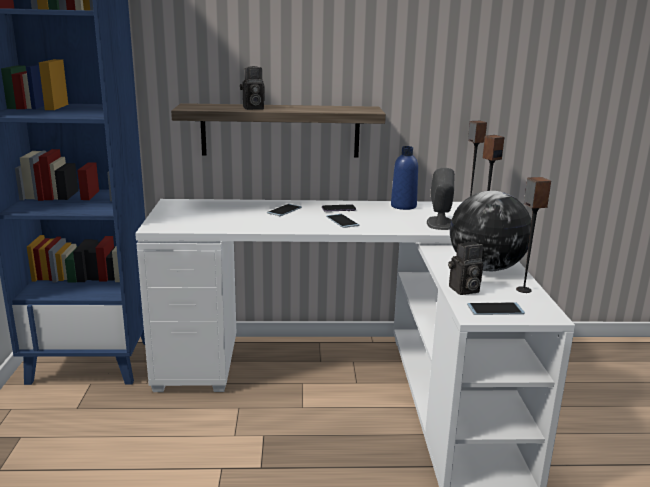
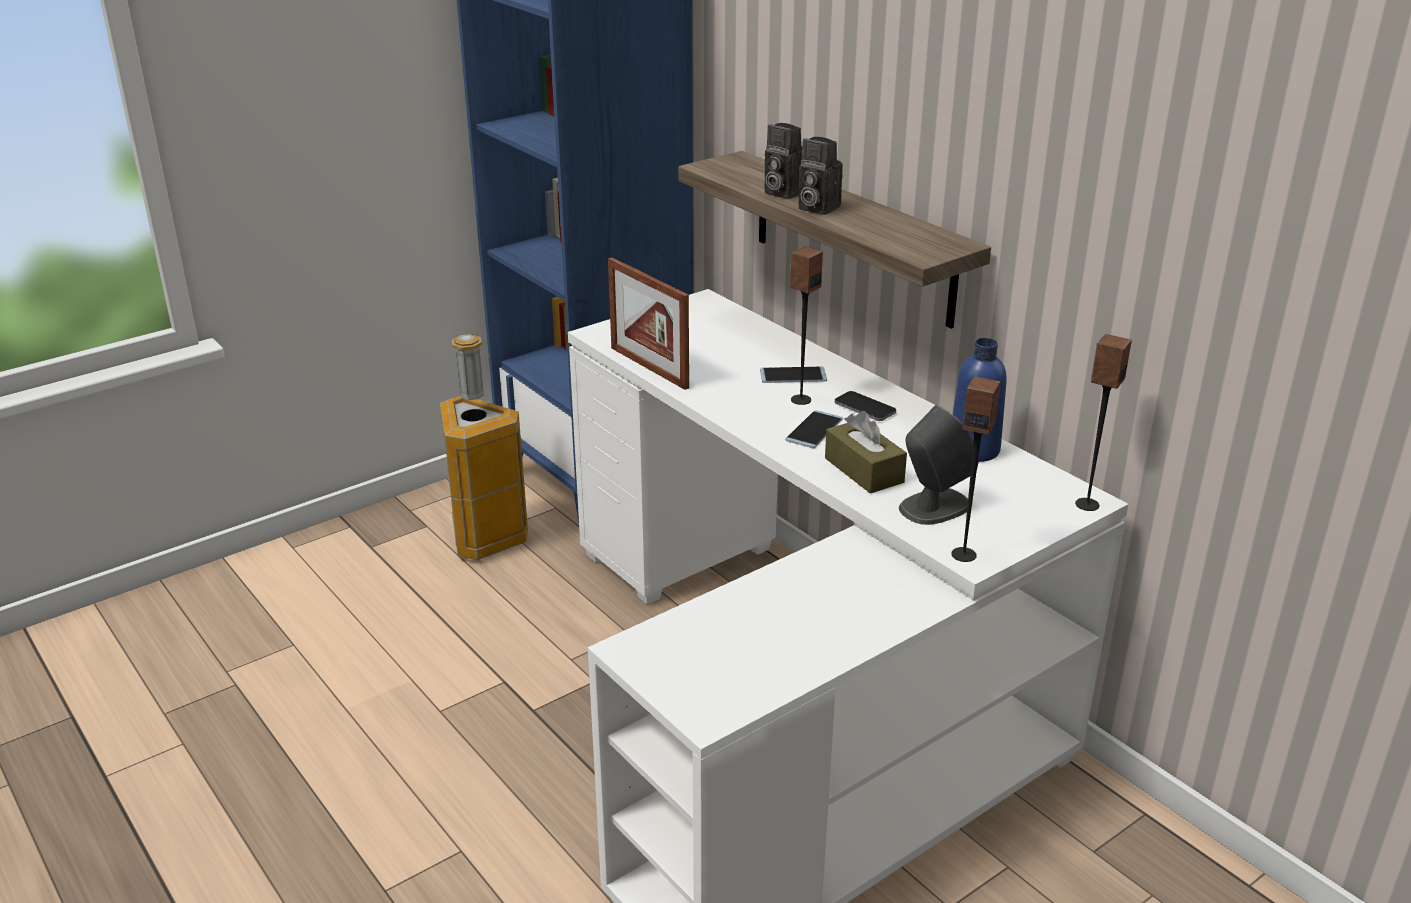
camera: 55 degrees right, 10 degrees up
camera [448,242,483,295] -> camera moved to [798,137,843,215]
globe [450,191,532,271] -> none
phone [467,302,525,315] -> none
speaker [516,177,551,293] -> speaker moved to [790,246,823,405]
none -> trash can [440,334,528,560]
none -> picture frame [608,257,689,390]
none -> brown tissue box [825,411,907,494]

